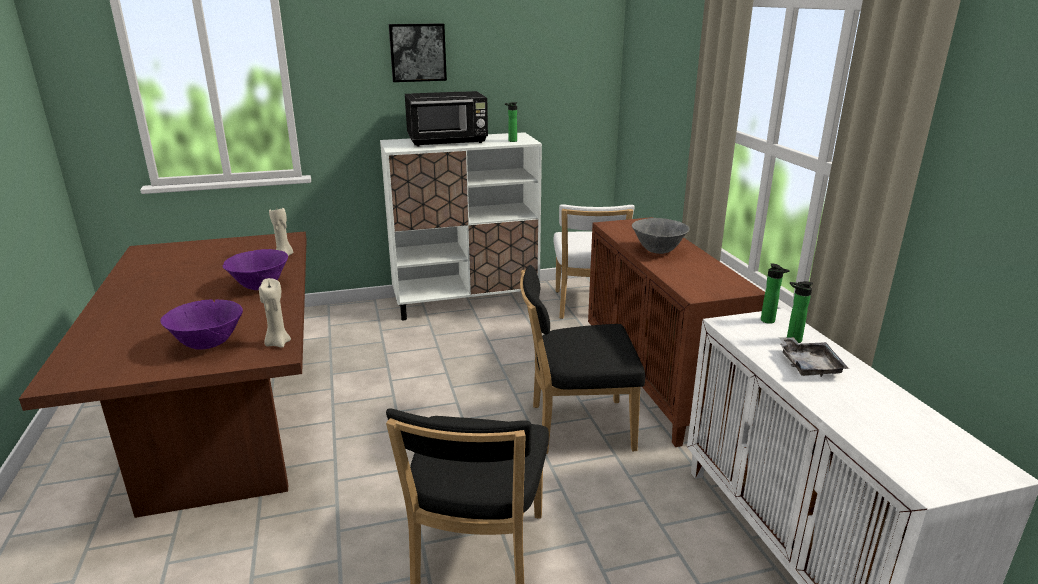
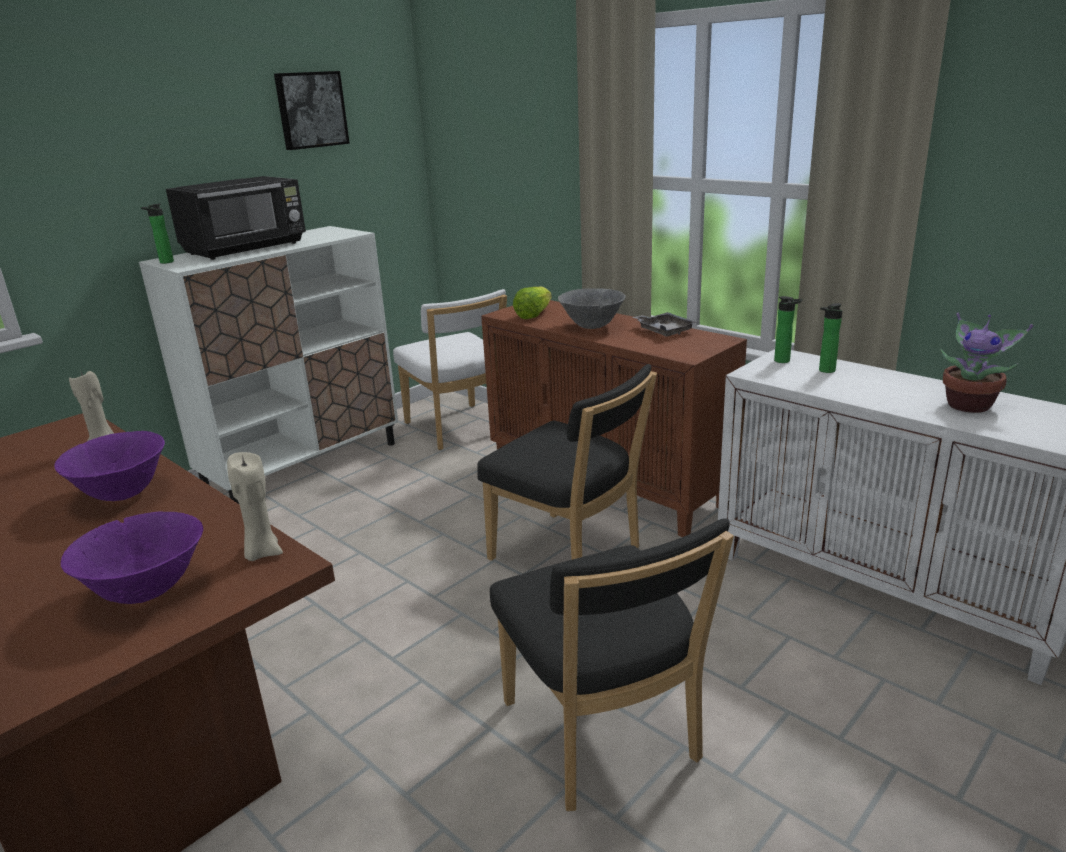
camera: 30 degrees left, 0 degrees up
picture [389,23,447,82] -> picture moved to [274,71,350,150]
bottle [505,102,518,142] -> bottle moved to [141,204,174,264]
black chair [520,265,645,454] -> black chair turned 105 degrees counterclockwise [477,364,657,561]
grey tray [779,337,849,377] -> grey tray moved to [633,312,697,337]
none -> lettuce [513,286,552,319]
none -> potted plant [940,313,1033,413]

